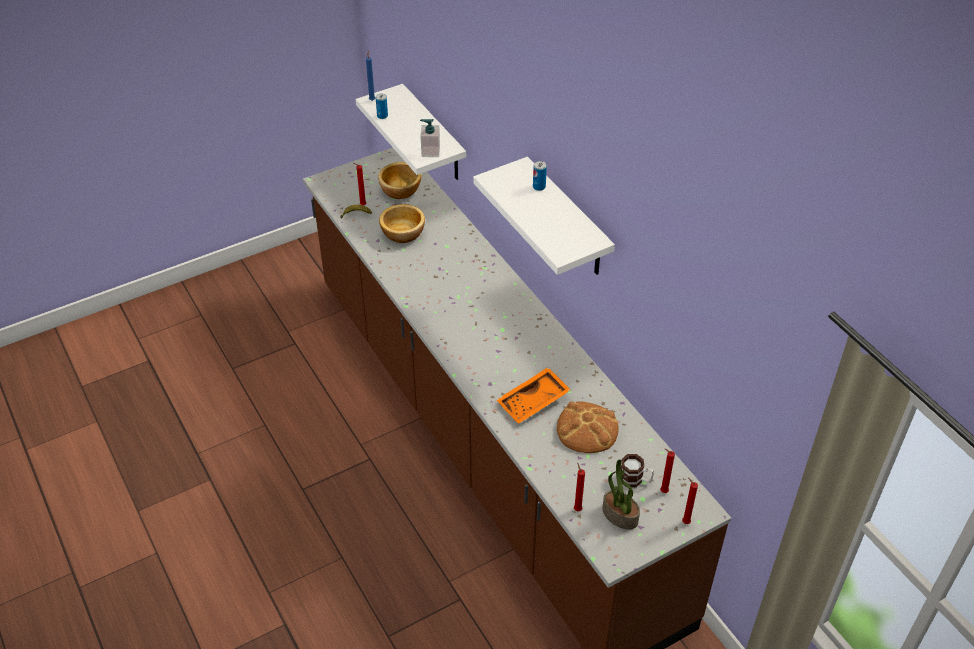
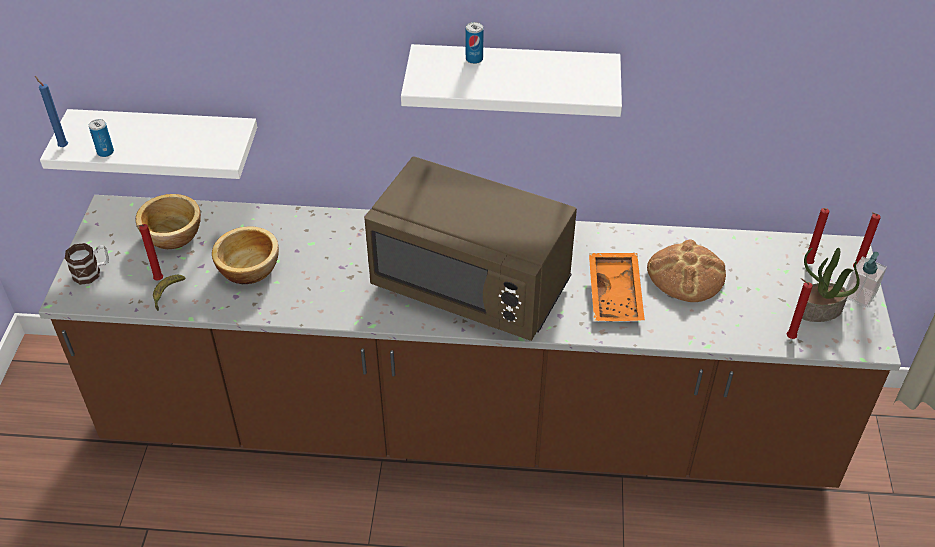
camera: 55 degrees left, 0 degrees up
soap dispenser [420,119,440,157] -> soap dispenser moved to [846,252,887,308]
mug [621,454,654,487] -> mug moved to [65,243,109,285]
none -> brown microwave [364,156,577,341]

